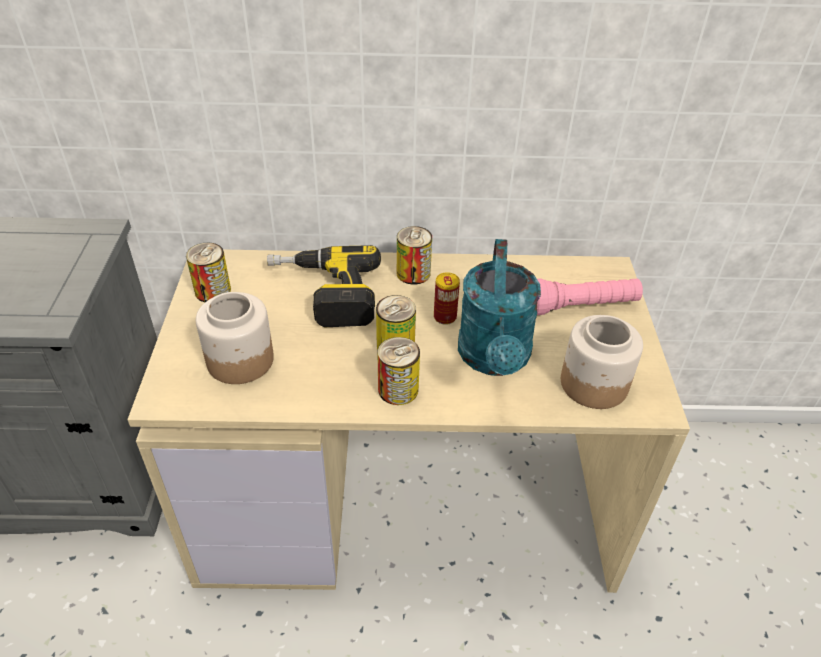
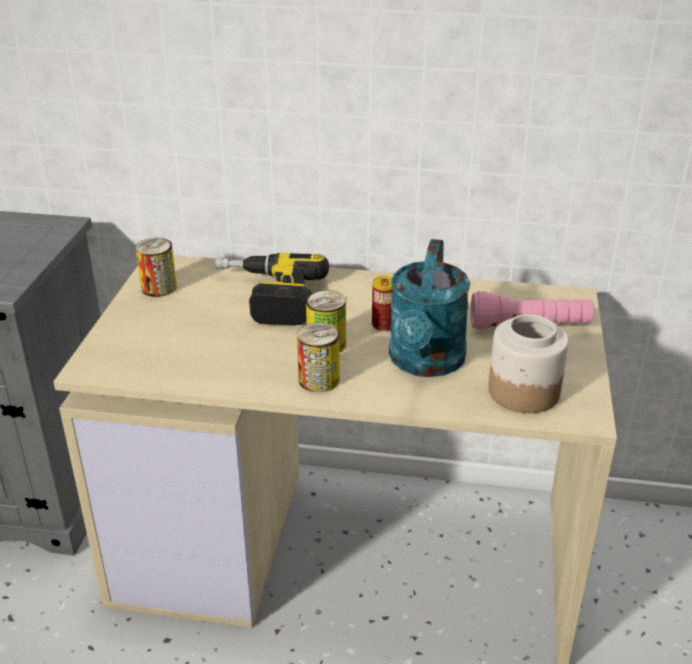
camera: 10 degrees right, 10 degrees down
jar [196,292,274,384] -> none
can [397,226,432,284] -> none

